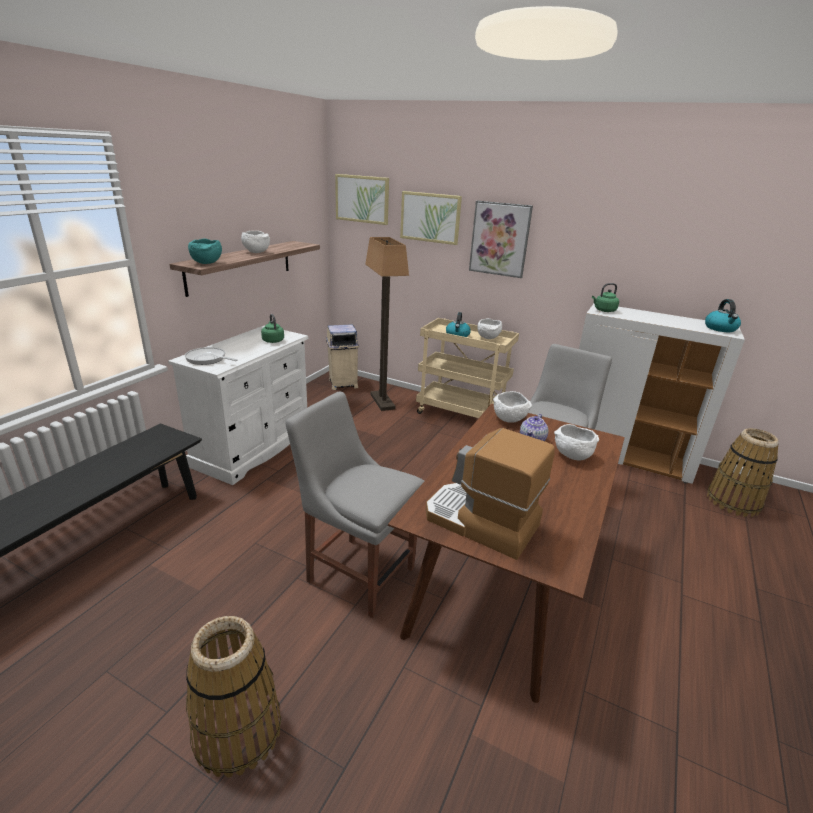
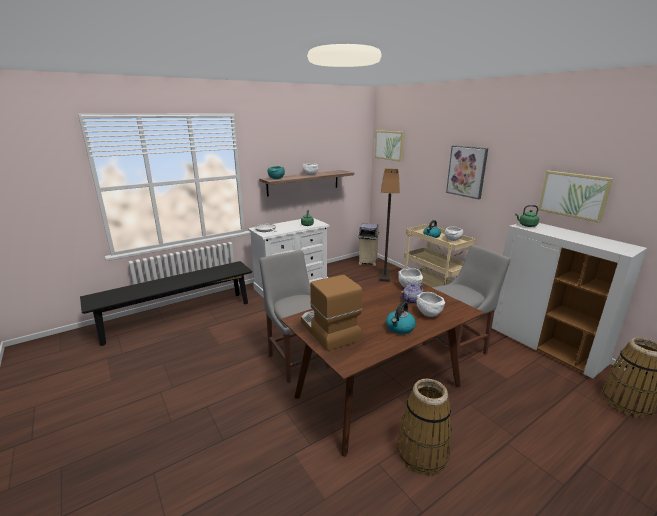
camera: 30 degrees right, 5 degrees down
basket [186,616,281,778] -> basket moved to [397,379,452,476]
picture [400,191,462,245] -> picture moved to [538,171,613,223]
kettle [705,299,741,332] -> kettle moved to [386,302,416,334]

